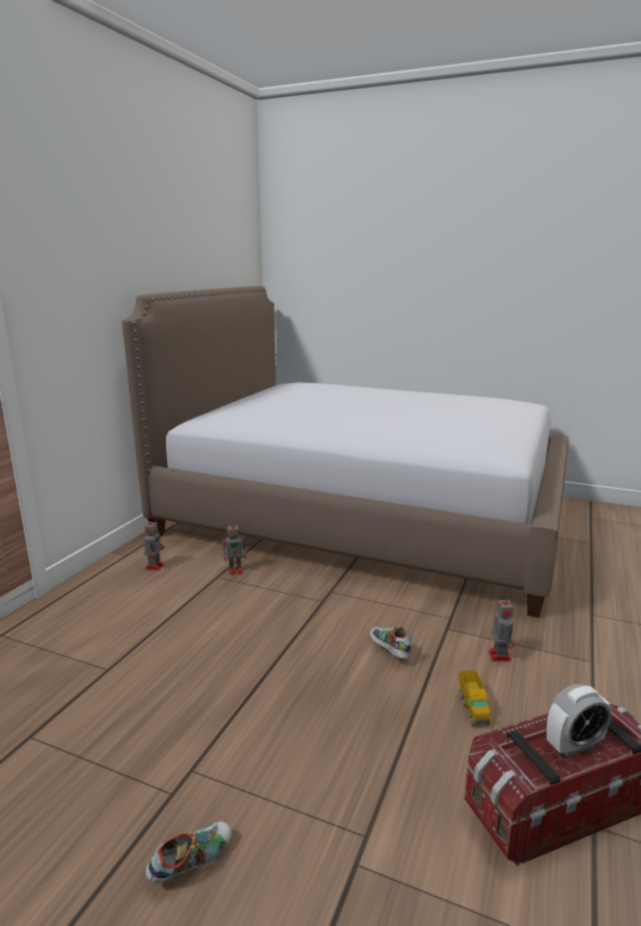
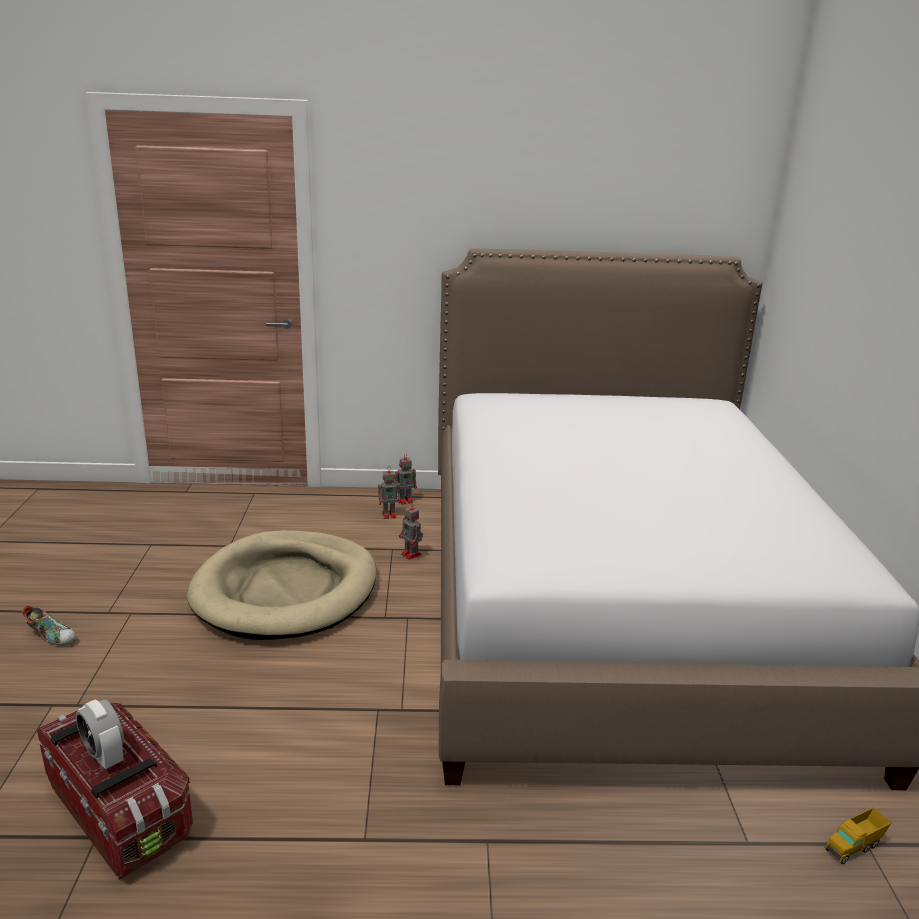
camera: 65 degrees right, 5 degrees up
shoe [370,627,413,660] -> none
toy truck [459,670,491,726] -> toy truck moved to [825,808,891,864]
toy robot [488,595,515,662] -> toy robot moved to [395,453,417,505]
none -> beige dog bed [187,530,376,640]

